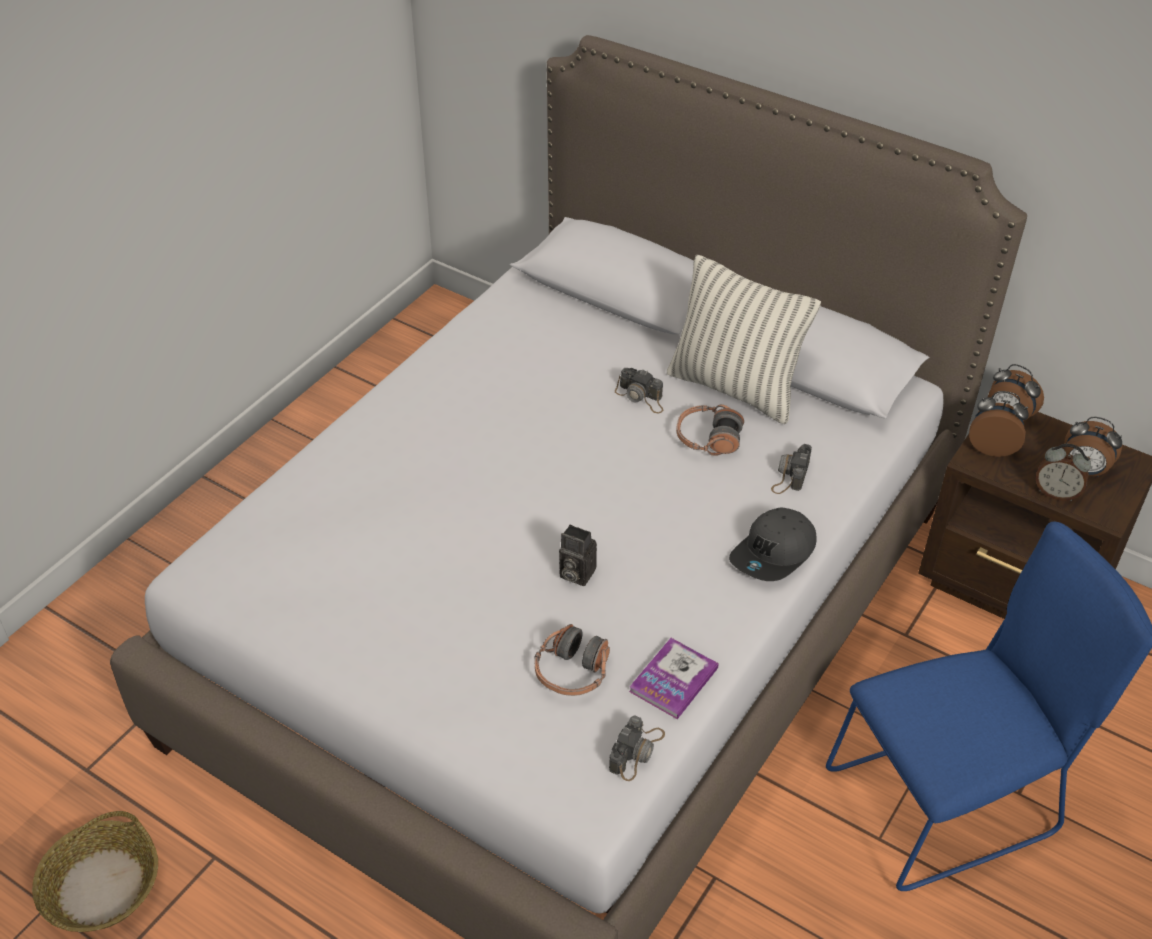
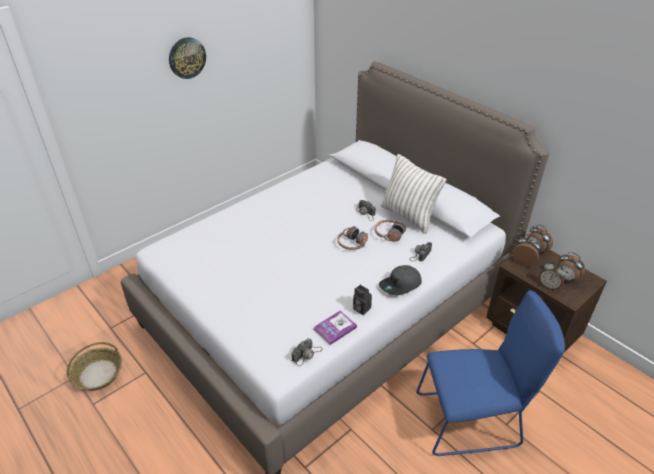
camera: 15 degrees right, 5 degrees down
headphones [535,624,610,696] -> headphones moved to [337,226,368,250]
camera [559,525,597,586] -> camera moved to [353,284,372,315]
none -> wall clock [169,37,206,79]

